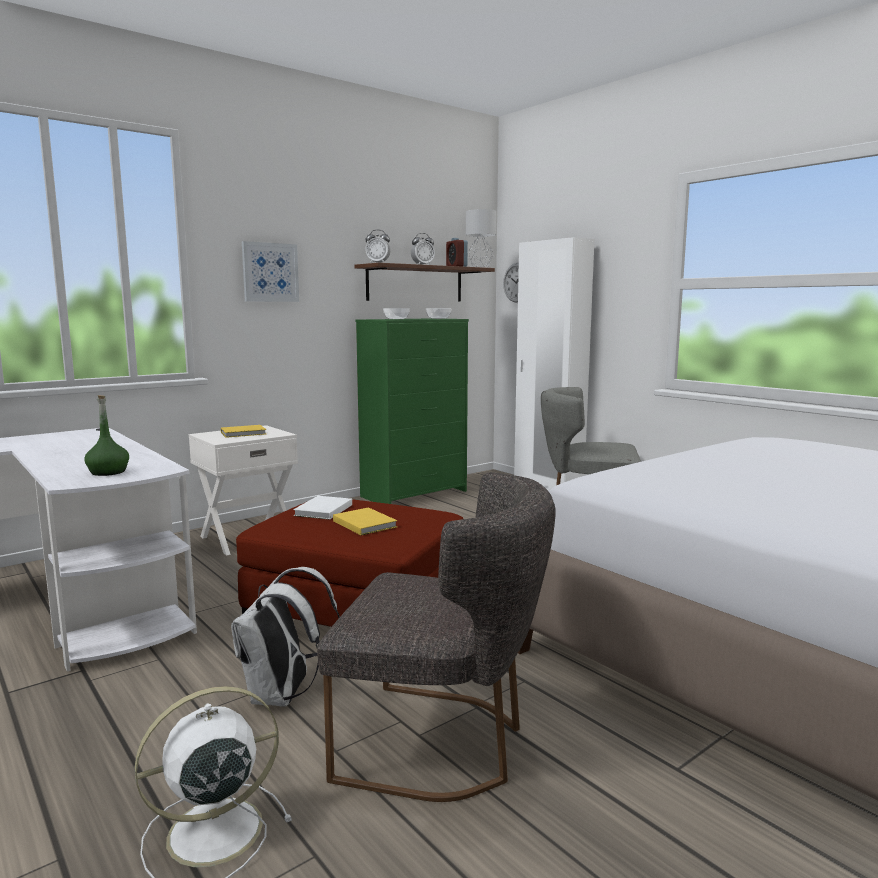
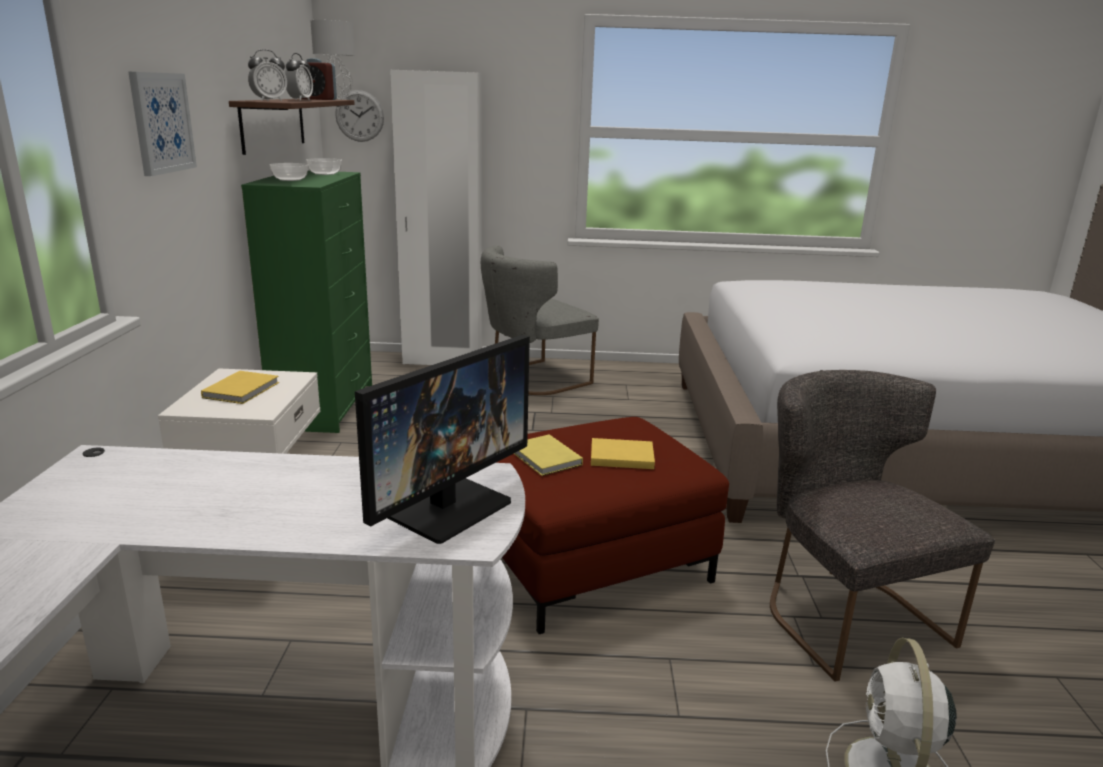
camera: 50 degrees left, 10 degrees up
green bottle [84,395,129,476] -> monitor [355,335,530,544]
white backpack [231,567,340,707] -> none
white book [293,496,352,520] -> yellow book [514,434,583,476]
grey chair [317,472,556,802] -> grey chair turned 75 degrees counterclockwise [770,370,995,682]

